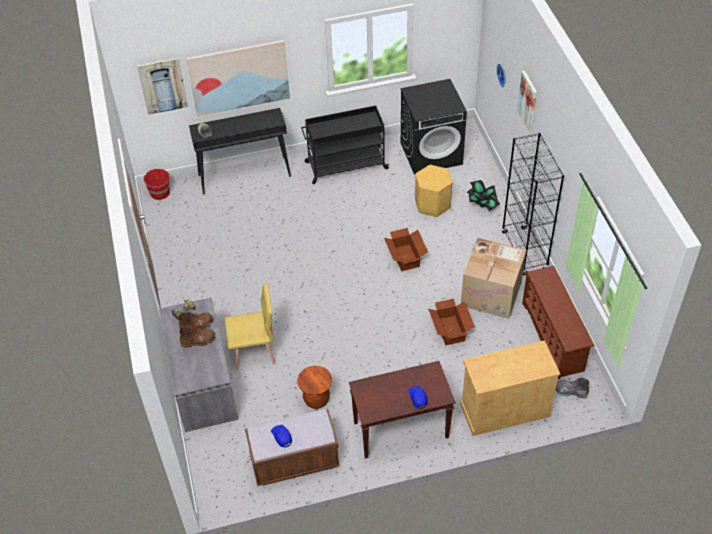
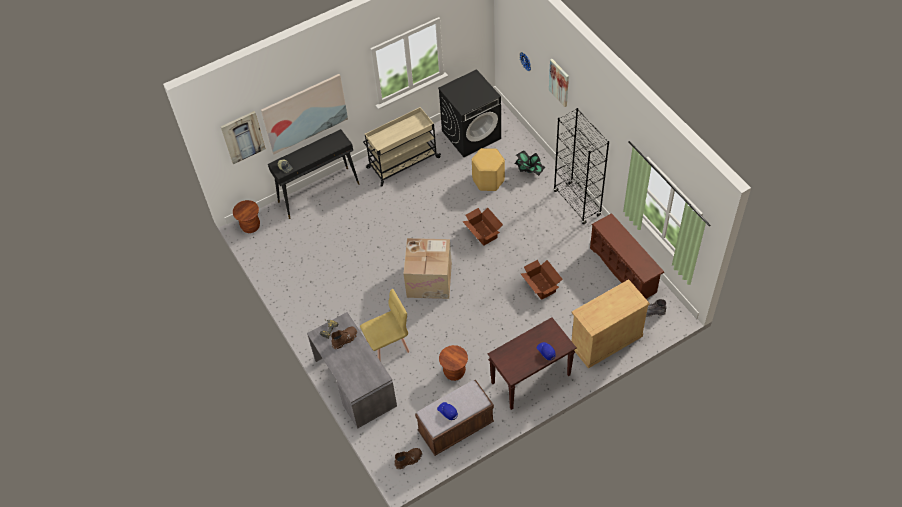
camera: 15 degrees left, 5 degrees up
red bucket [144,169,170,200] -> brown stool [233,200,260,233]
brown boot [179,326,216,348] -> brown boot moved to [394,448,422,469]
black cart [301,105,390,184] -> beige cart [363,107,441,187]
cardboard box [461,238,526,319] -> cardboard box moved to [403,238,452,299]

